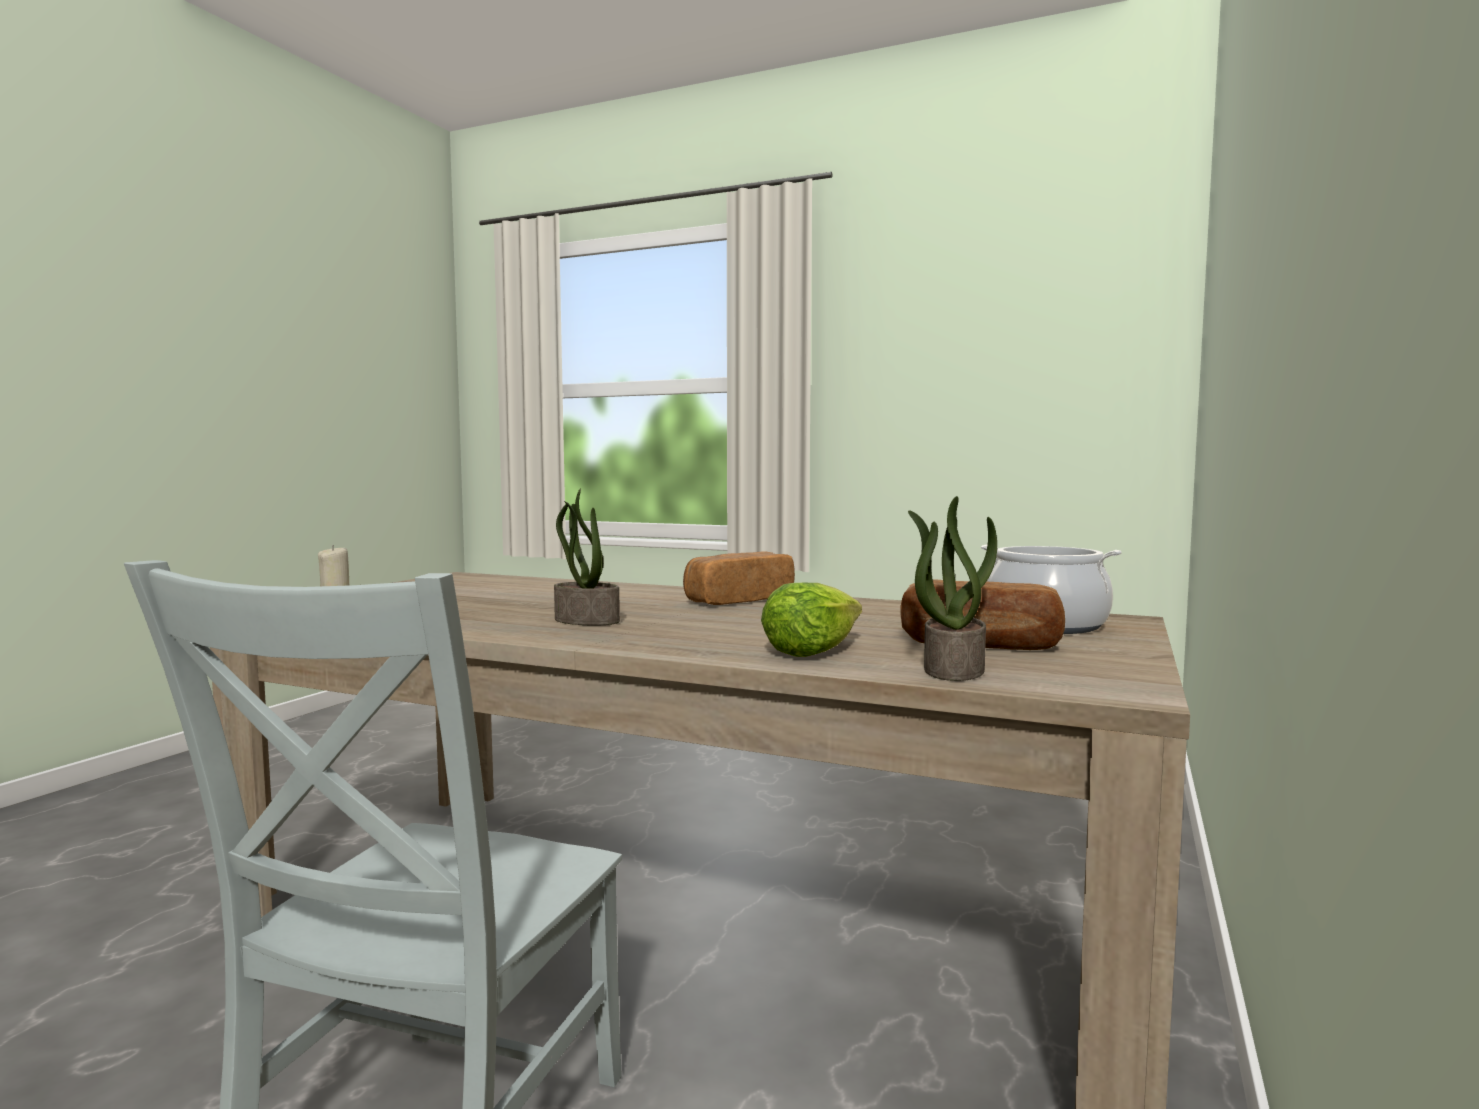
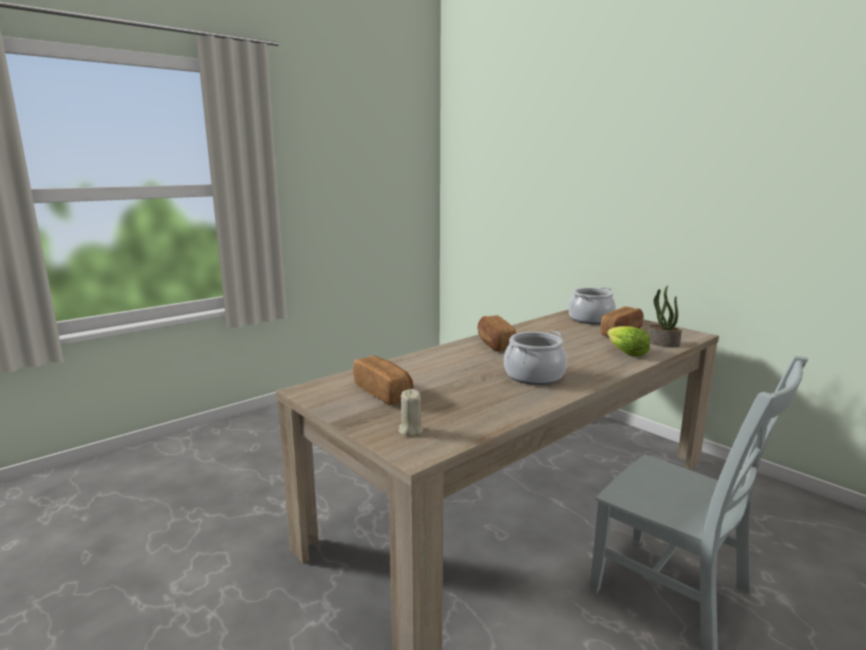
camera: 65 degrees left, 10 degrees up
potted plant [554,488,620,625] -> cooking pot [504,331,567,385]
none -> bread [353,356,413,405]

